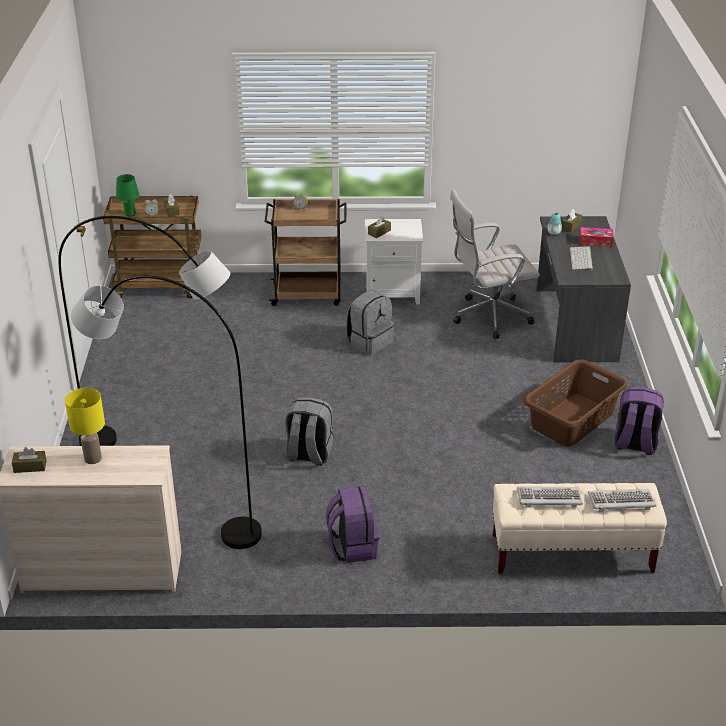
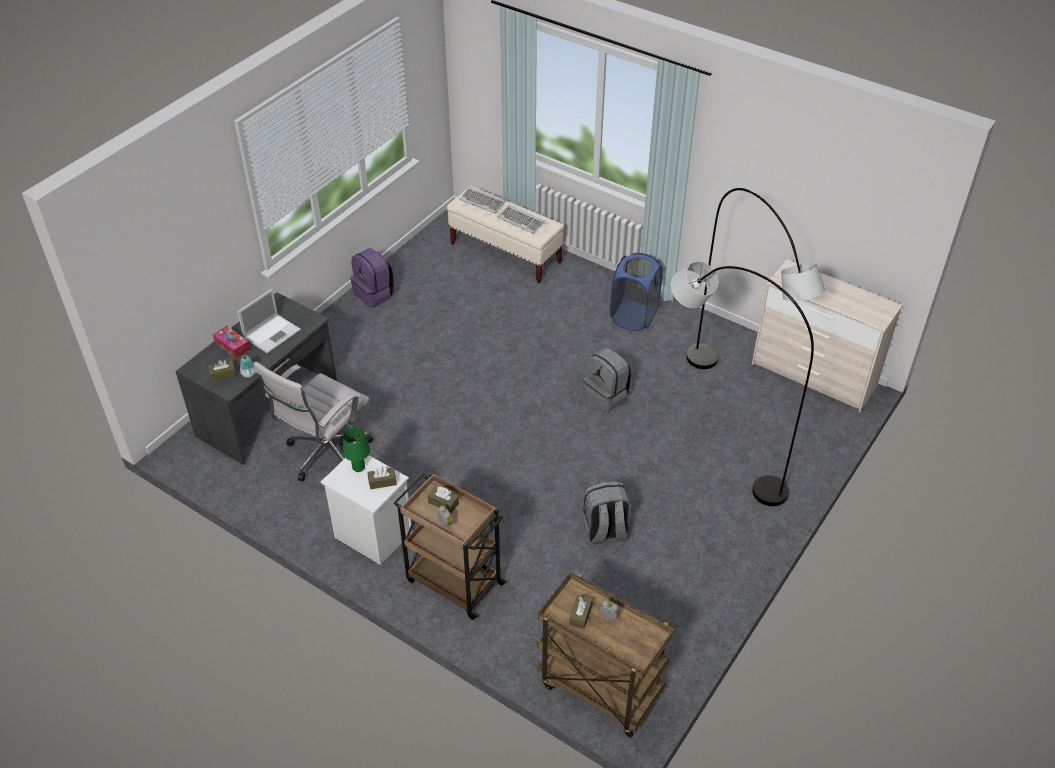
camera: 145 degrees left, 10 degrees up
brown tissue box [12,447,47,473] -> brown tissue box moved to [428,486,459,513]
yellow table lamp [65,388,105,464] -> none
green table lamp [116,174,139,217] -> green table lamp moved to [343,427,370,472]
purple backpack [326,486,380,563] -> blue laundry basket [610,253,662,332]
grey backpack [346,290,394,355] -> grey backpack moved to [582,481,630,544]
white office chair [450,189,540,339] -> white office chair turned 105 degrees clockwise [254,362,373,481]
brown laundry basket [523,359,627,447] -> none
keyboard [570,246,593,271] -> laptop [237,289,301,354]

